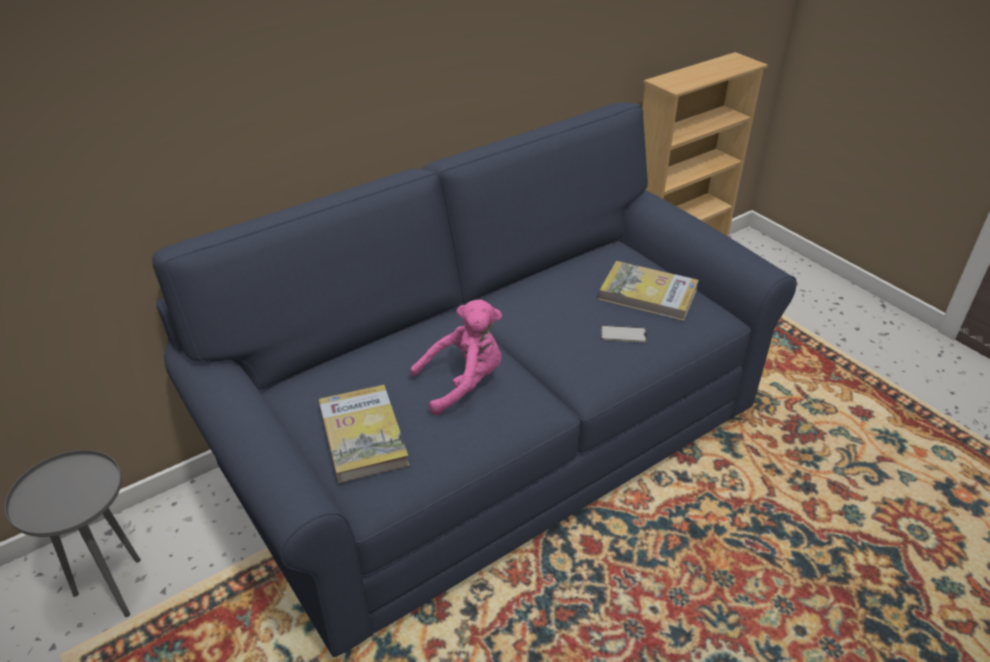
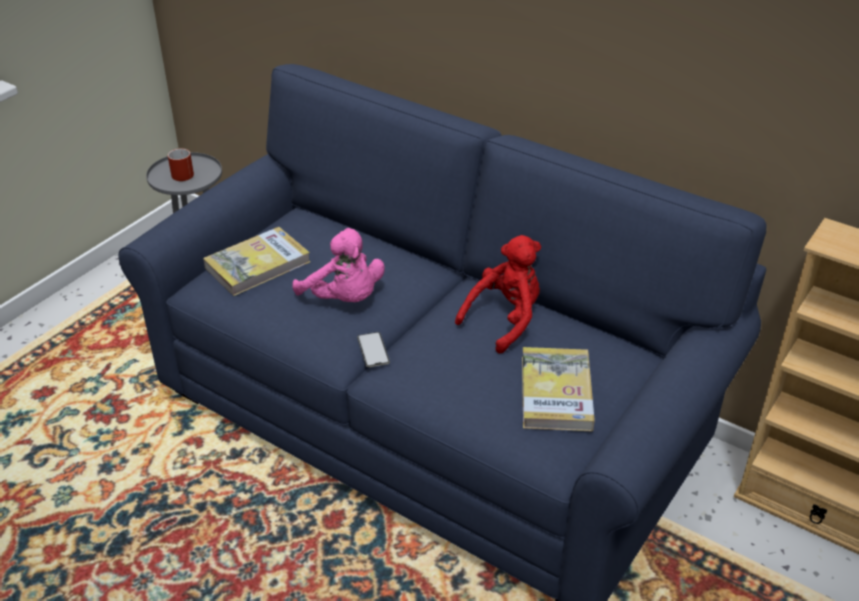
camera: 70 degrees right, 0 degrees up
phone [601,325,647,343] -> phone moved to [357,332,390,367]
none -> red mug [168,148,194,181]
none -> red plush toy [455,235,541,354]

